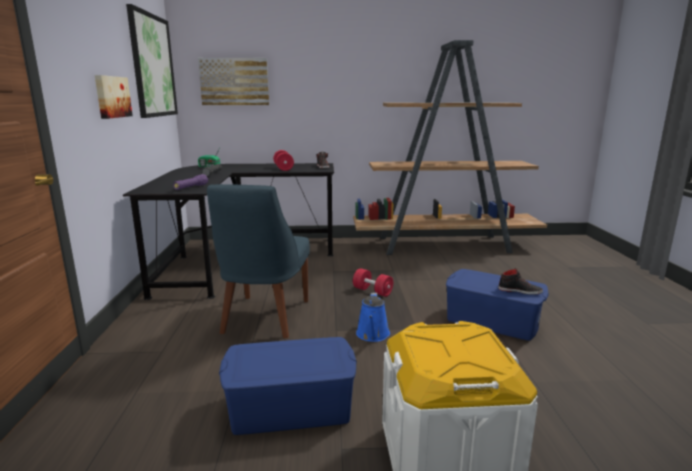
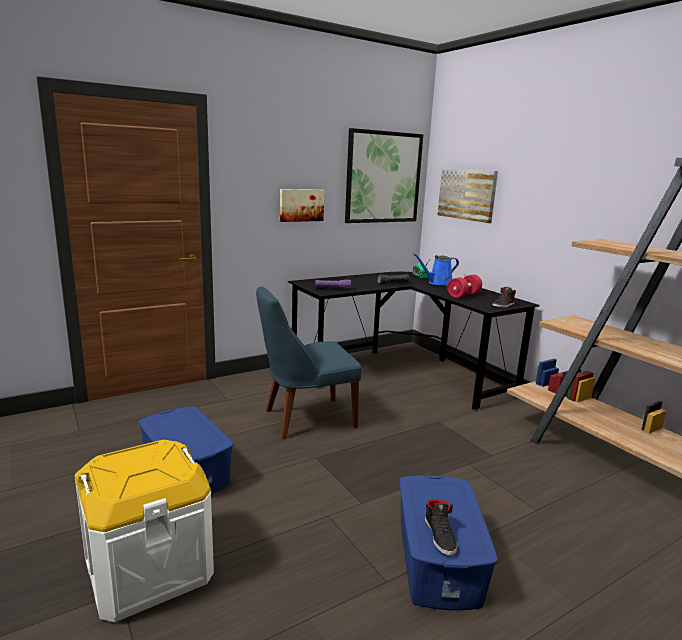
camera: 60 degrees right, 0 degrees up
red dumbbell [353,268,393,297] -> none
blue watering can [356,293,390,342] -> blue watering can moved to [413,253,459,286]

